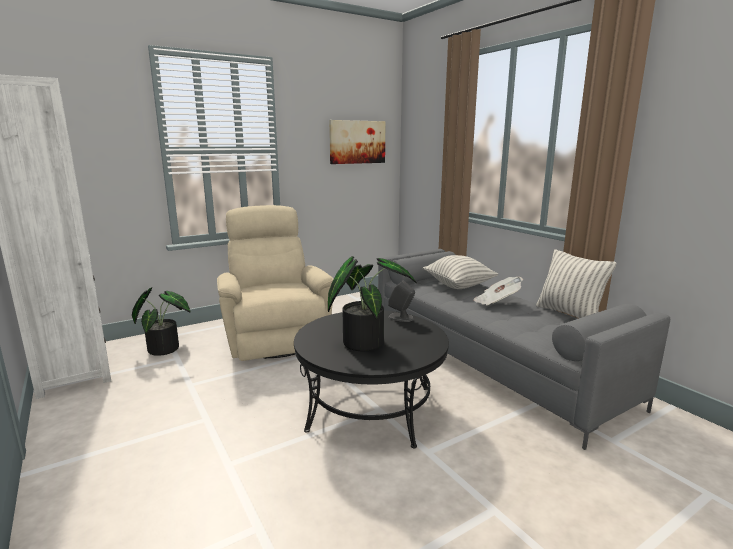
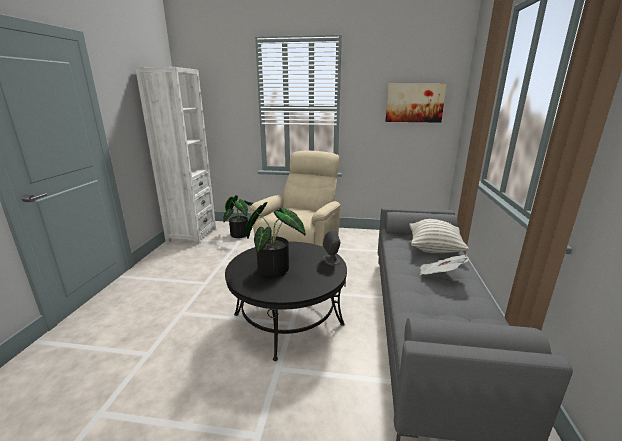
camera: 40 degrees right, 5 degrees up
pillow [536,249,616,318] -> none

